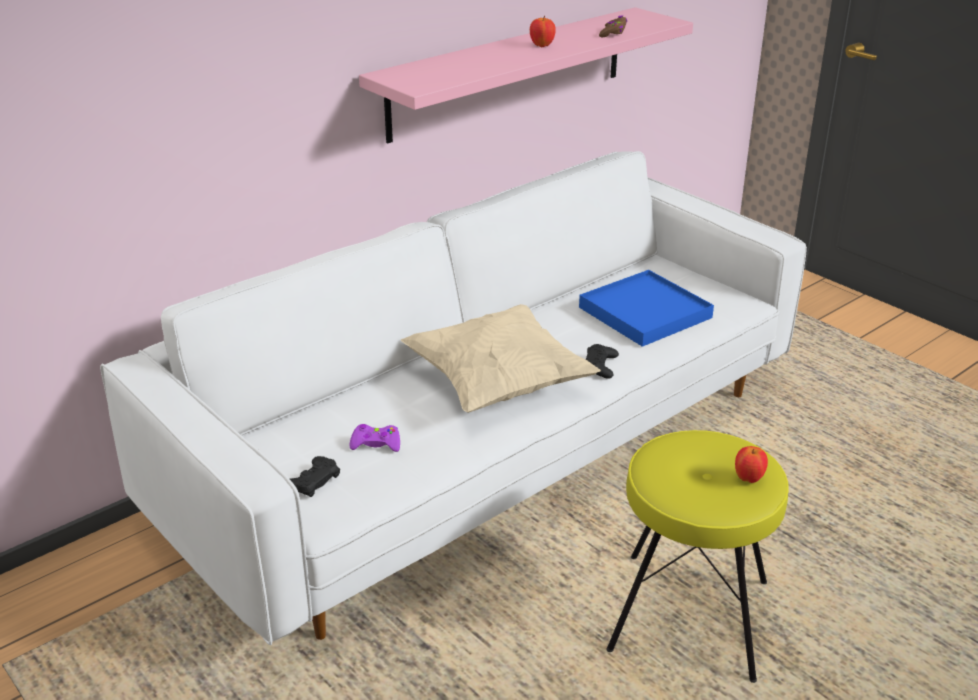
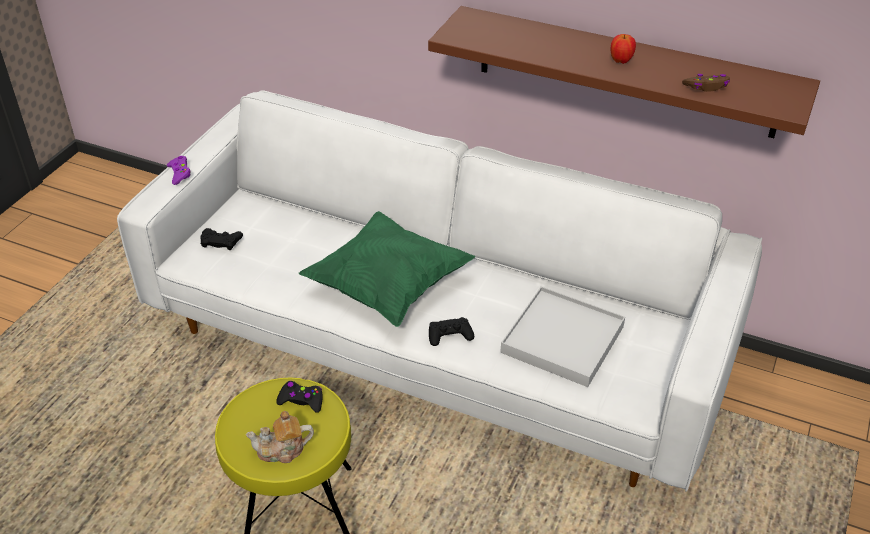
camera: 65 degrees right, 10 degrees up
purple game controller [349,424,400,452] -> purple game controller moved to [167,156,191,185]
pink shelf [359,7,693,143] -> brown shelf [428,6,820,138]
beige pillow [401,304,601,413] -> green pillow [299,211,475,327]
blue tray [579,270,714,347] -> white tray [500,286,625,387]
apple [735,446,768,483] -> teapot [246,411,314,463]
none -> black game controller [276,381,323,413]

